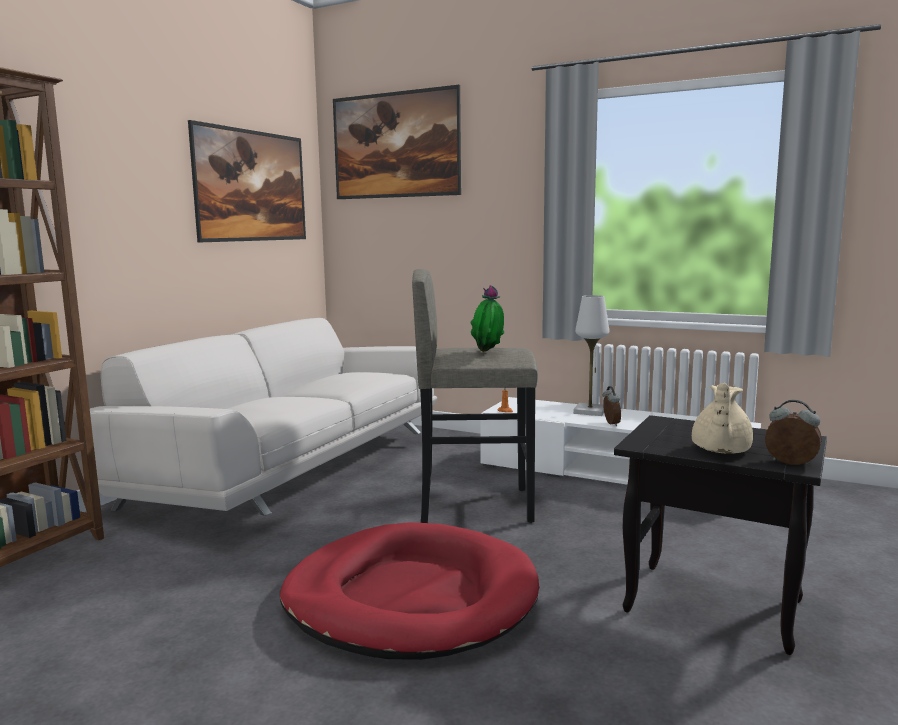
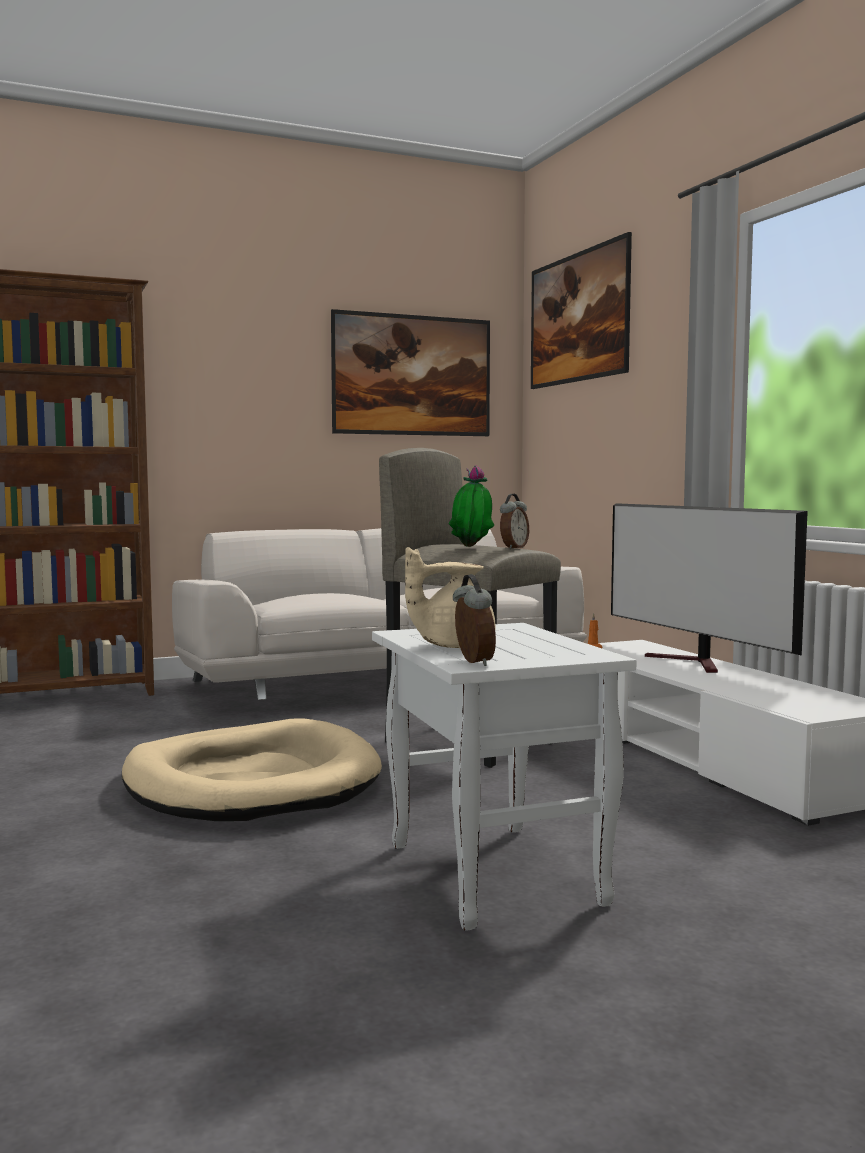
camera: 40 degrees right, 5 degrees down
red dog bed [280,522,539,660] -> beige dog bed [122,718,382,821]
white table lamp [573,295,609,416] -> television [611,503,808,673]
alarm clock [603,386,621,426] -> alarm clock moved to [500,494,529,549]
black side table [614,415,827,655] -> white side table [372,623,636,931]

